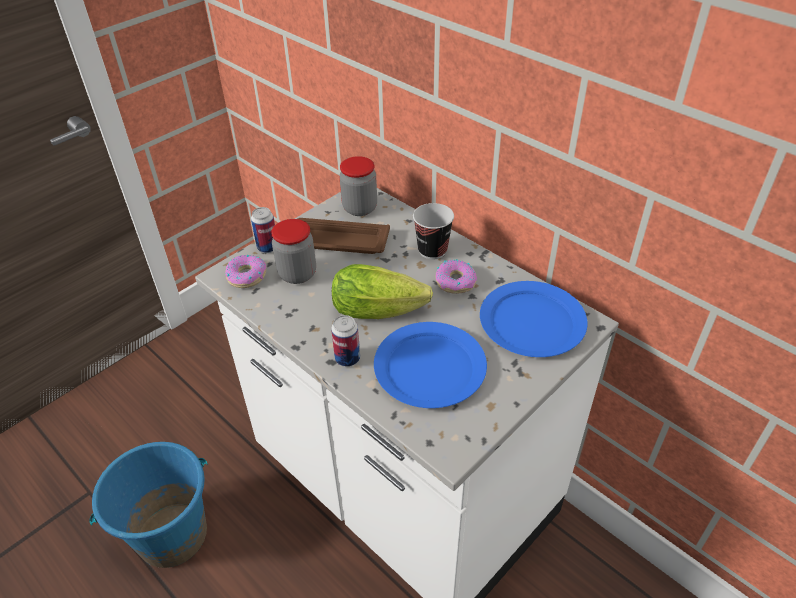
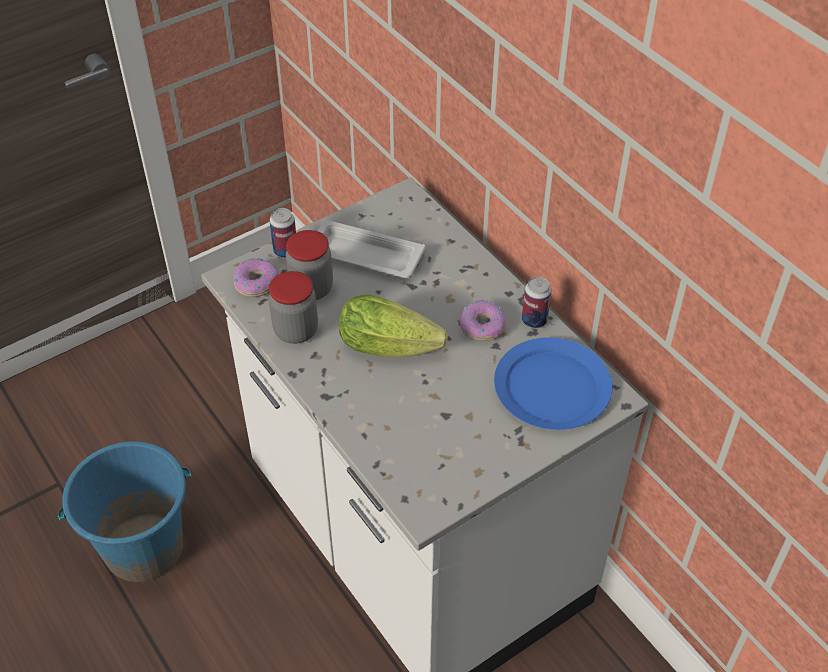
camera: 10 degrees right, 5 degrees up
brown tray [298,218,390,254] -> white tray [318,220,425,278]
can [331,315,360,367] -> can moved to [522,277,551,328]
jar [339,156,377,216] -> jar moved to [269,271,318,344]
blue plate [374,322,487,408] -> none
cup [413,203,454,259] -> none

